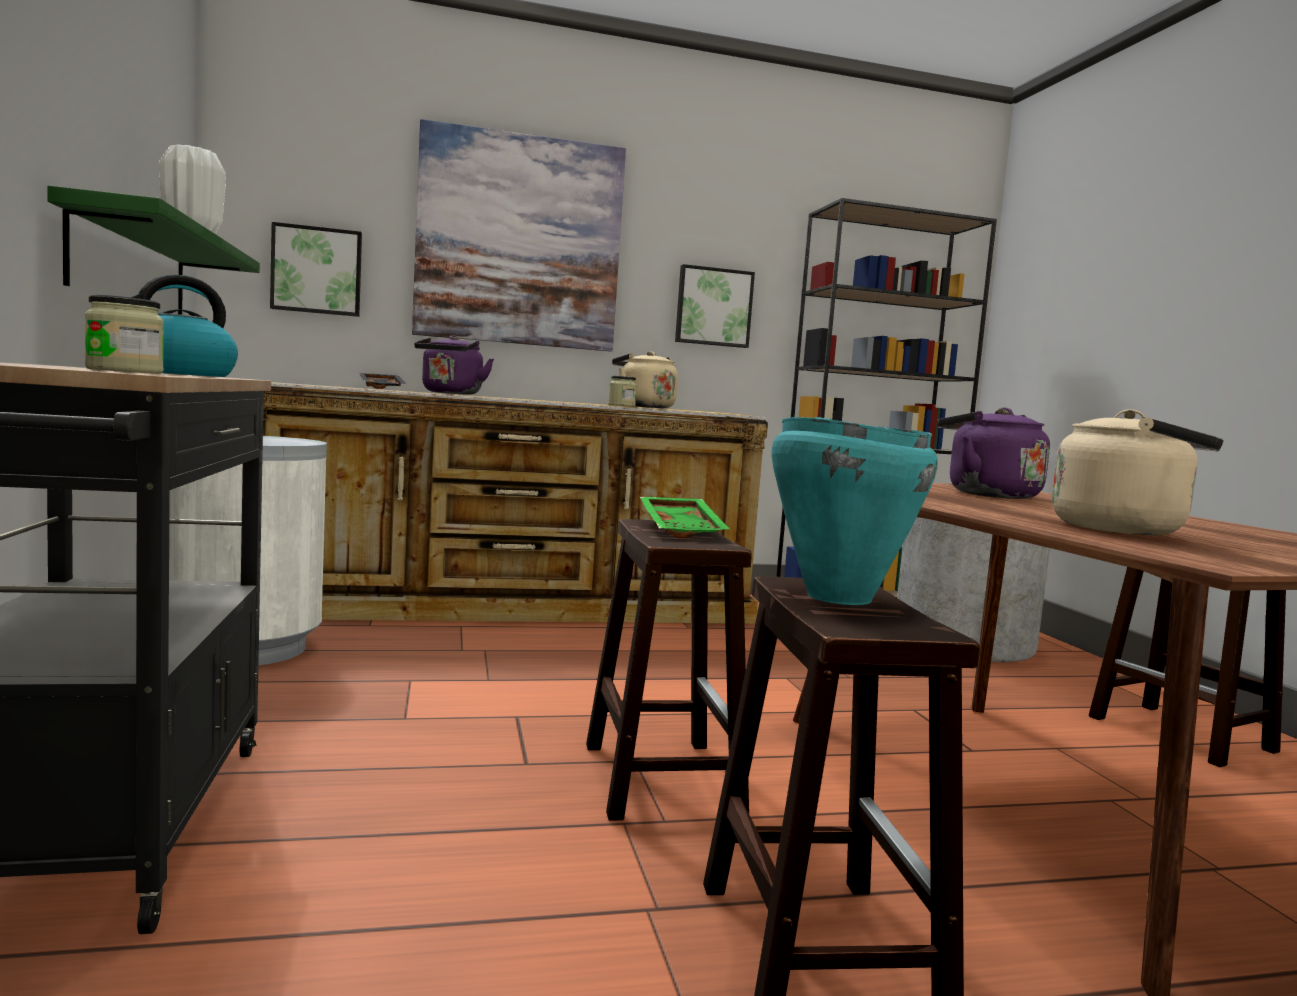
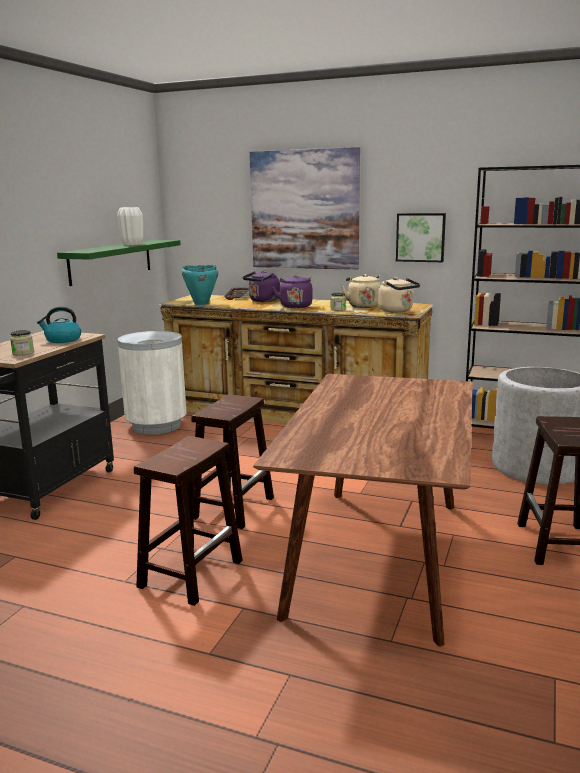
camera: 35 degrees right, 10 degrees up
picture [270,222,362,317] -> none
green tray [640,497,730,538] -> none
turquoise cooking pot [771,417,938,605] -> turquoise cooking pot moved to [182,265,218,305]
purple kettle [937,407,1050,499] -> purple kettle moved to [272,275,312,308]
beige kettle [1052,409,1224,535] -> beige kettle moved to [378,277,420,313]

